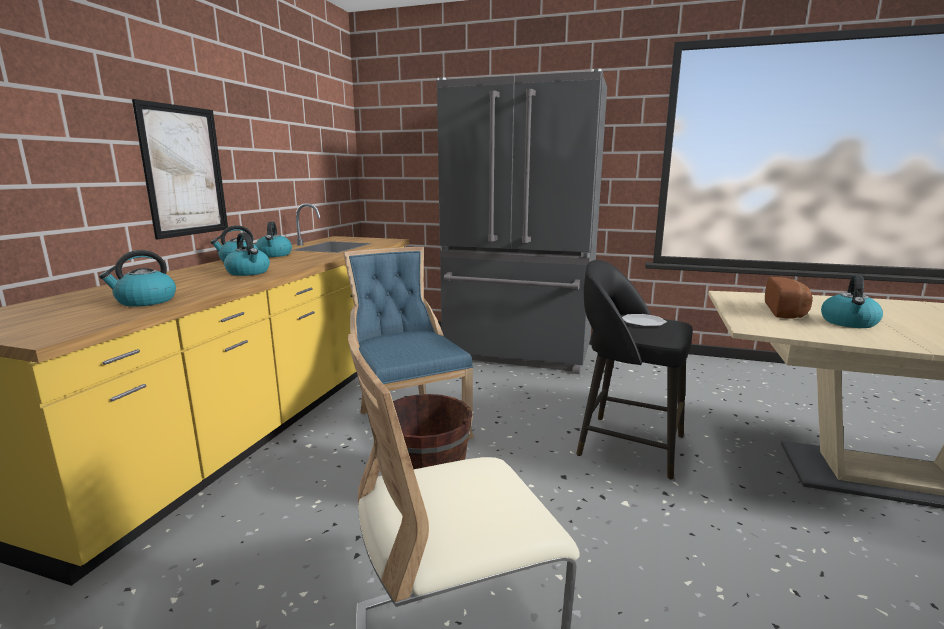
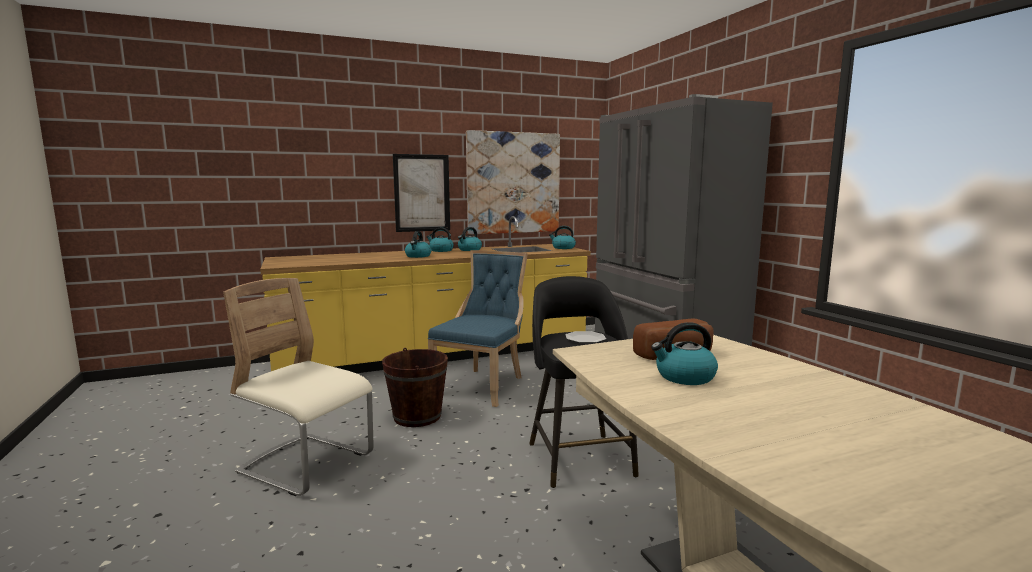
camera: 50 degrees right, 5 degrees down
kettle [99,250,176,306] -> kettle moved to [549,226,576,249]
none -> picture [466,130,560,234]

